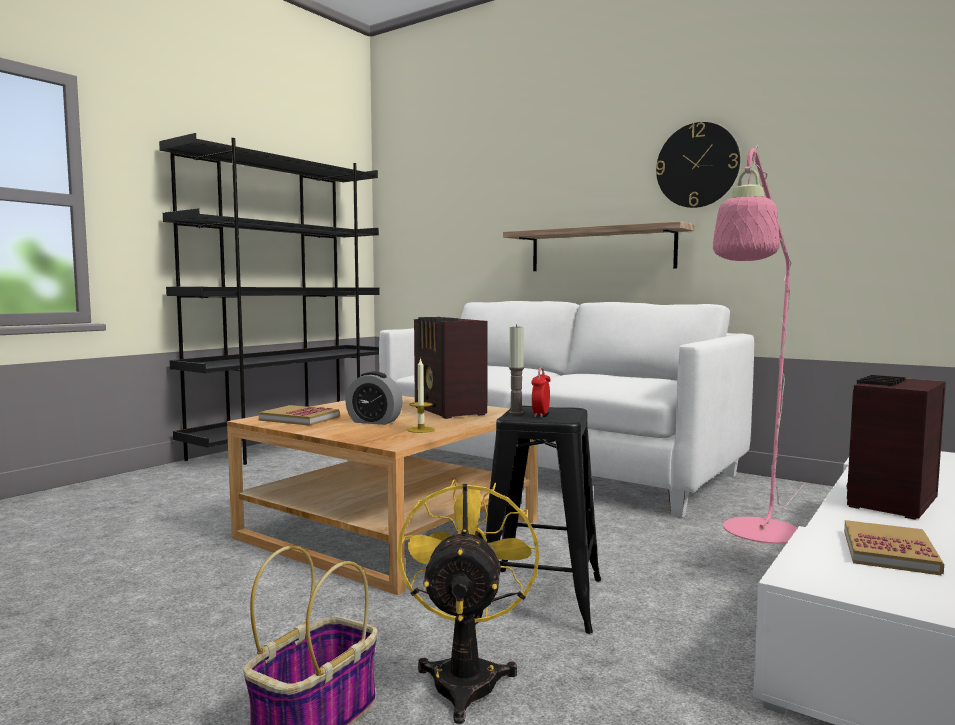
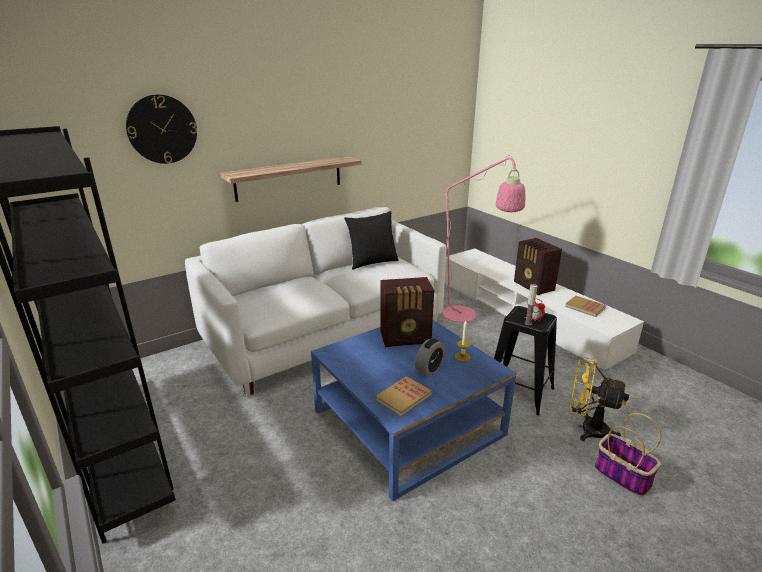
camera: 70 degrees left, 20 degrees up
beige coffee table [227,396,538,595] -> blue coffee table [311,320,517,501]
wall clock [656,122,740,208] -> wall clock moved to [126,94,197,164]
none -> black pillow [344,211,399,270]

